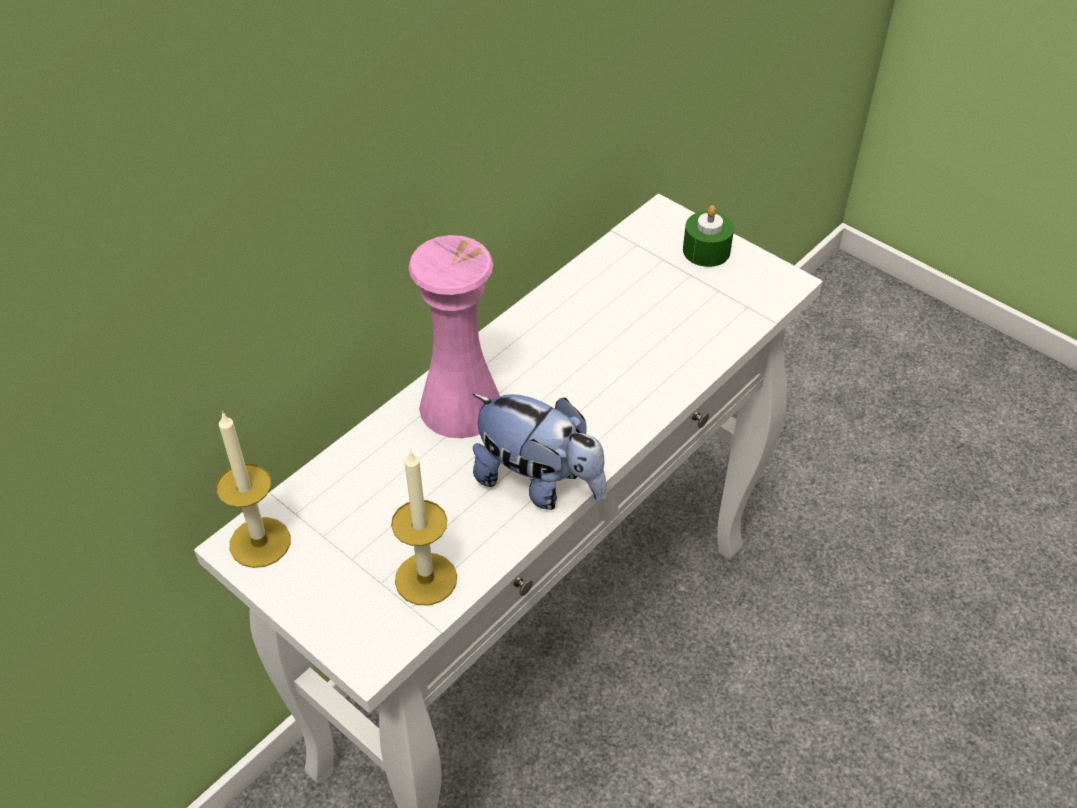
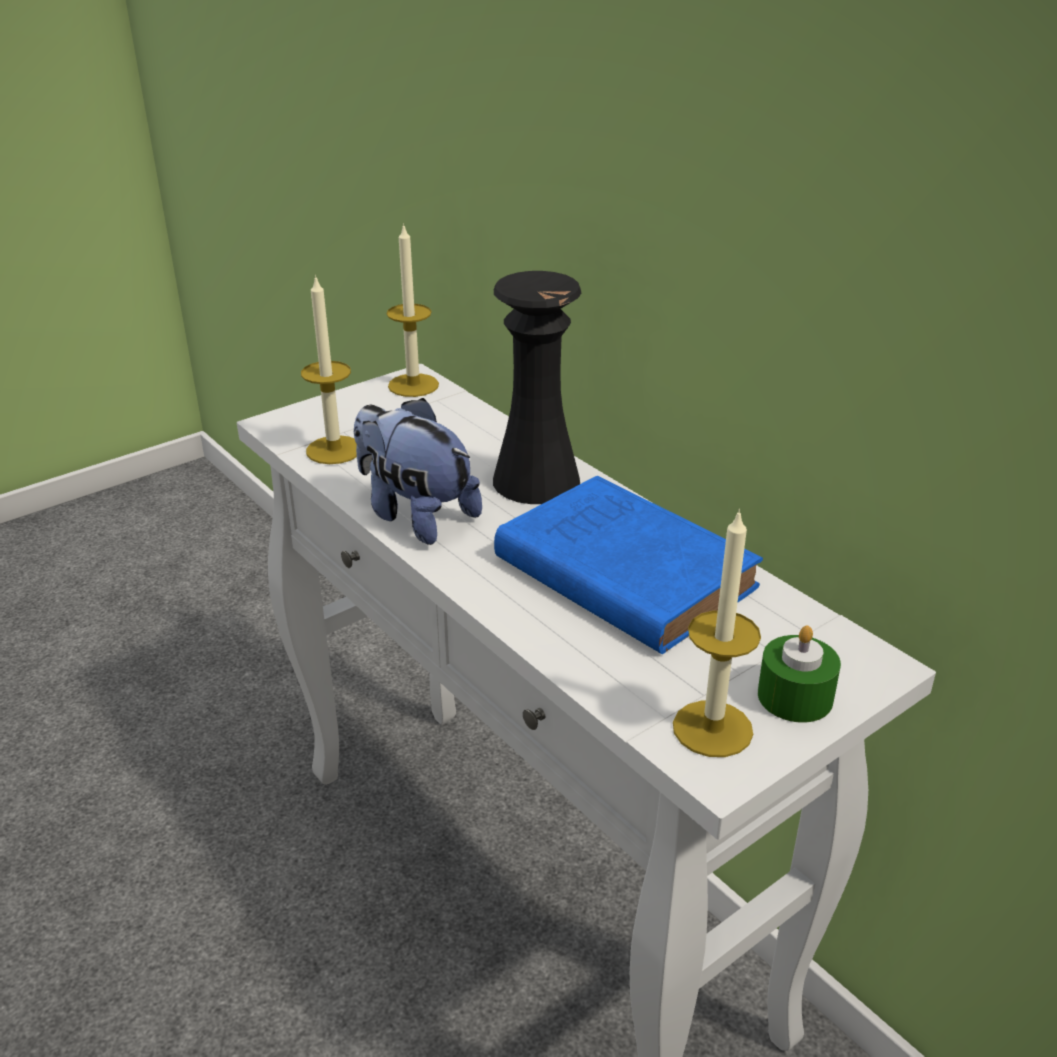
camera: 100 degrees right, 15 degrees down
pink vase [408,235,500,438] -> black vase [493,271,581,504]
plush toy [473,394,606,510] -> plush toy turned 90 degrees clockwise [354,398,482,545]
none -> blue book [494,476,763,654]
none -> candle [673,509,761,757]

